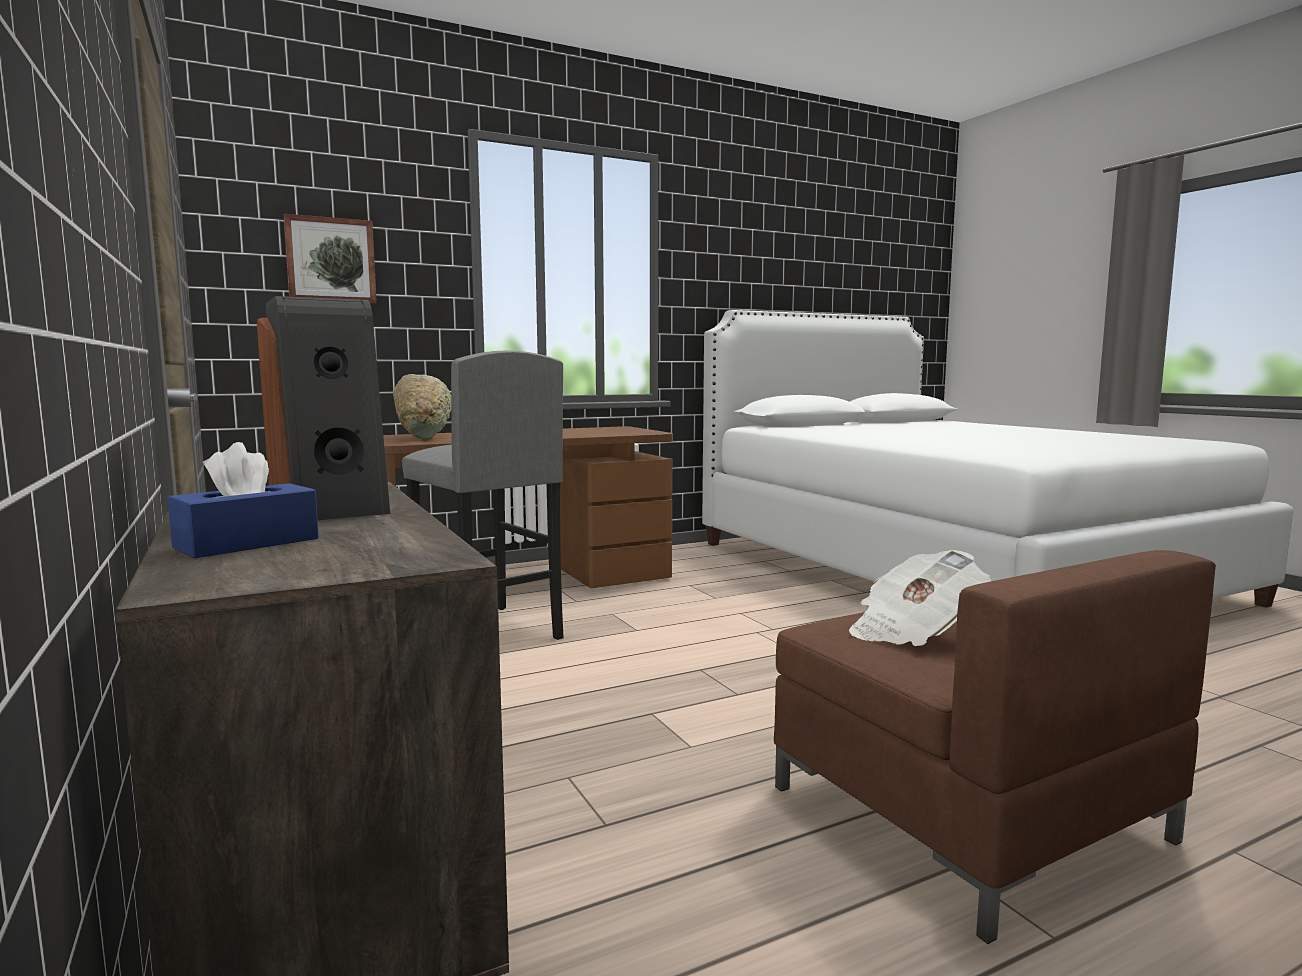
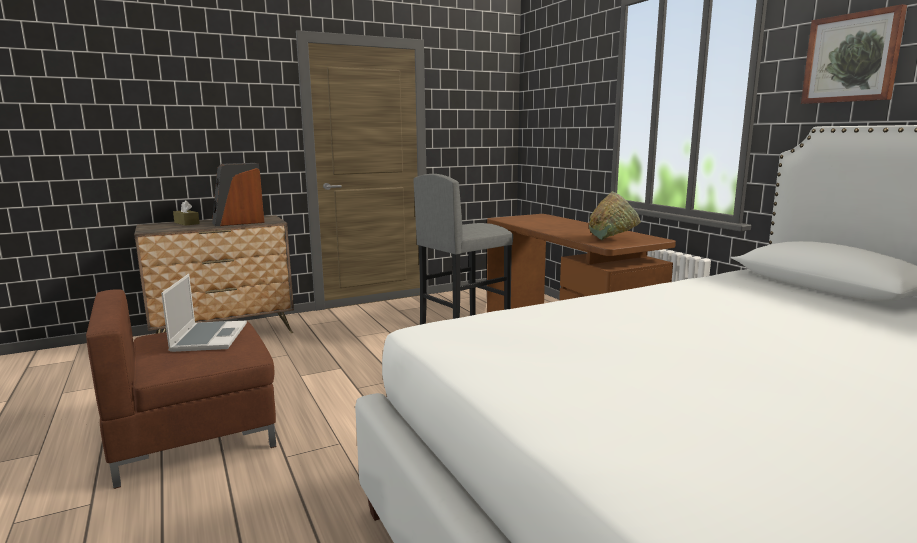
camera: 90 degrees right, 5 degrees up
blue tissue box [167,442,319,558] -> brown tissue box [173,200,200,226]
picture [284,214,377,303] -> picture moved to [801,4,907,104]
green bowl [393,374,451,440] -> green bowl moved to [589,191,641,240]
newspaper [849,550,991,646] -> laptop [161,274,247,352]

